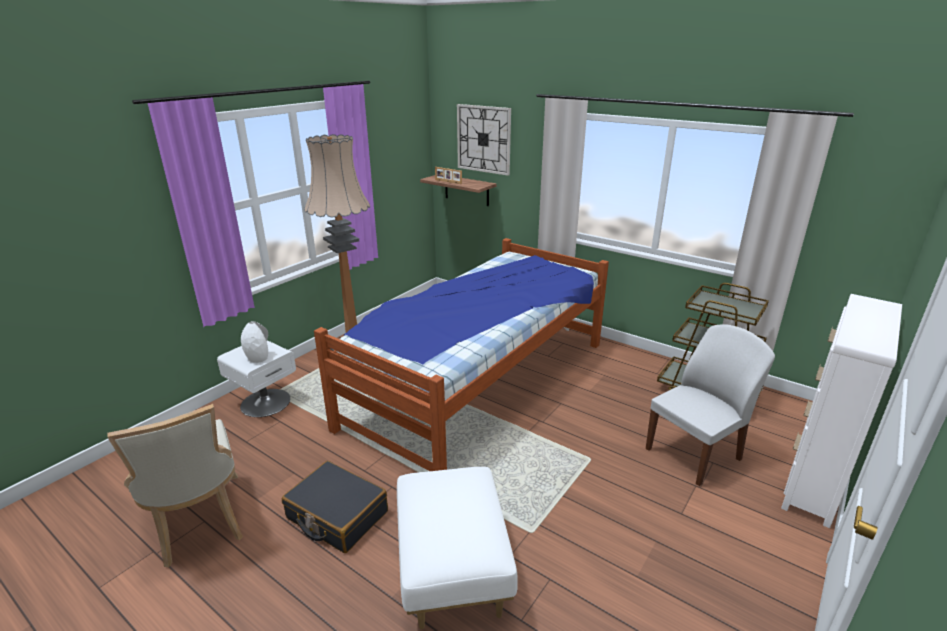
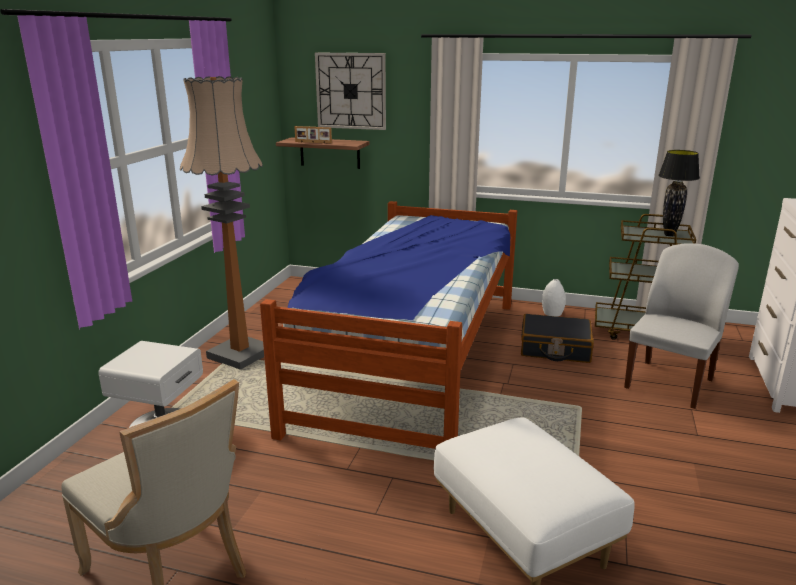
camera: 20 degrees left, 5 degrees down
white vase [241,321,268,363] -> white vase moved to [542,279,566,317]
black suitcase [282,461,388,553] -> black suitcase moved to [521,314,594,363]
none -> black table lamp [658,150,700,237]

